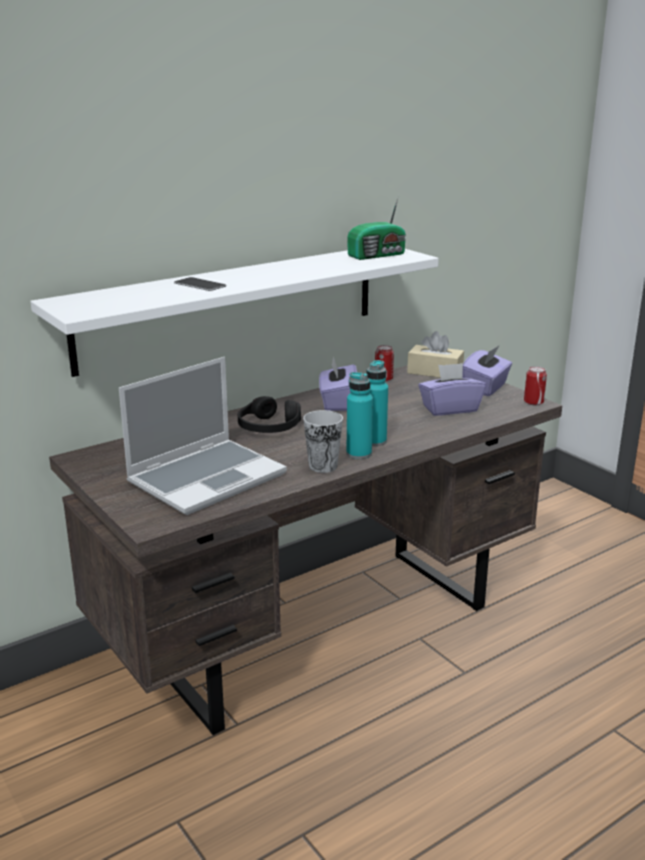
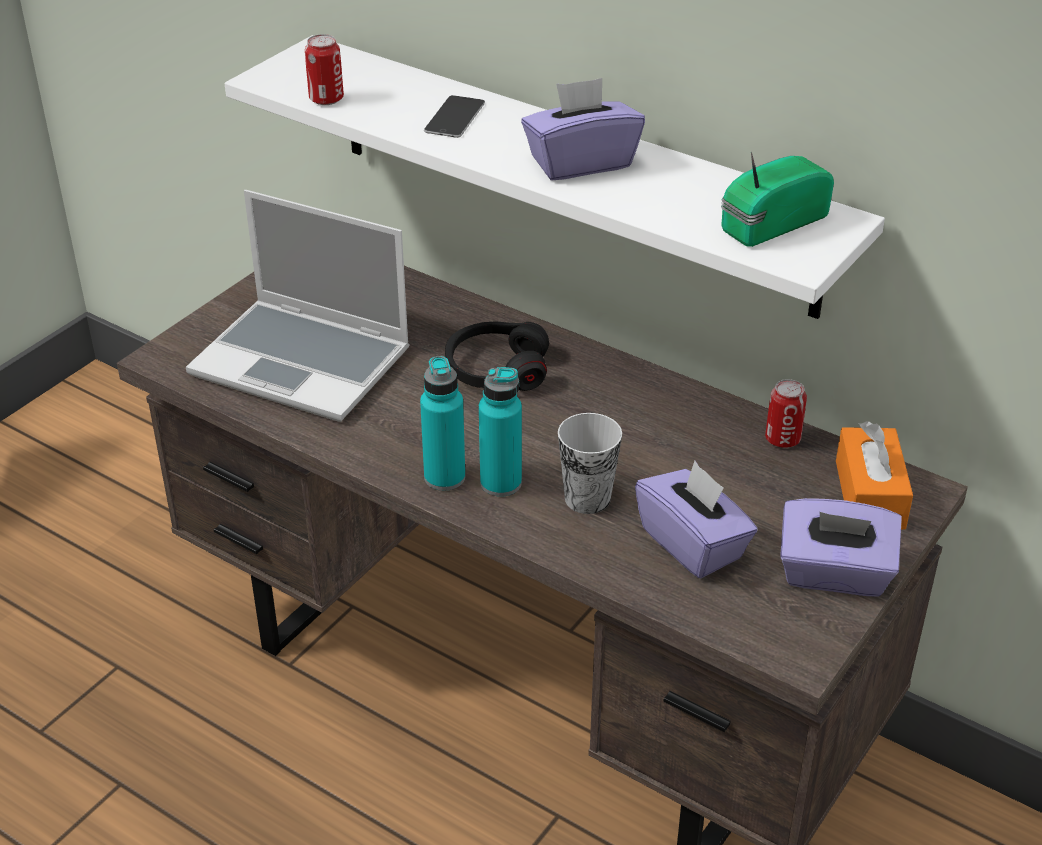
camera: 70 degrees right, 15 degrees up
cup [303,410,343,473] -> cup moved to [558,413,622,514]
purple tissue box [319,357,357,411] -> purple tissue box moved to [521,78,645,181]
radio [347,194,406,260] -> radio turned 105 degrees clockwise [721,152,834,247]
beige tissue box [407,331,464,378] -> orange tissue box [836,421,913,530]
can [524,366,547,406] -> can moved to [305,34,344,105]

